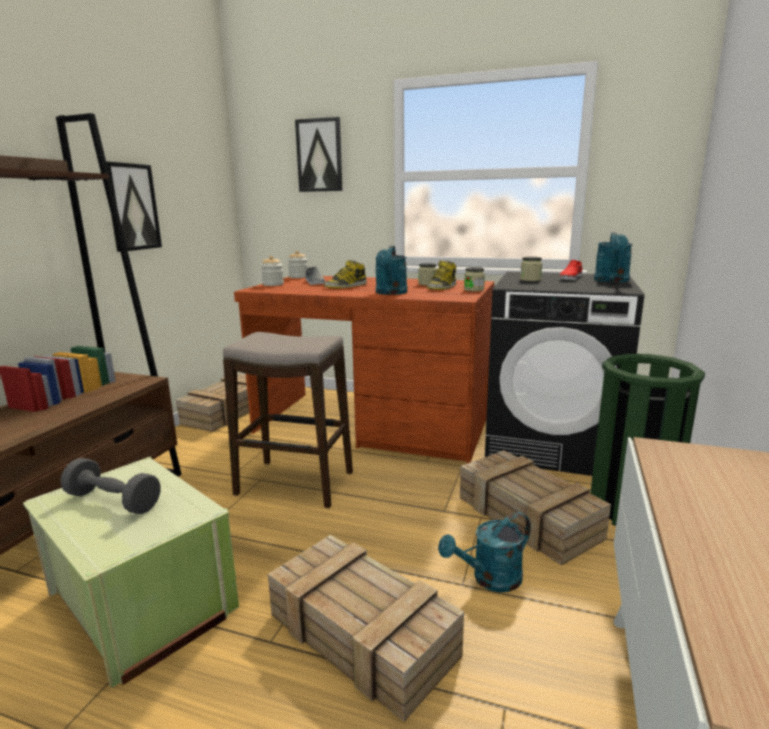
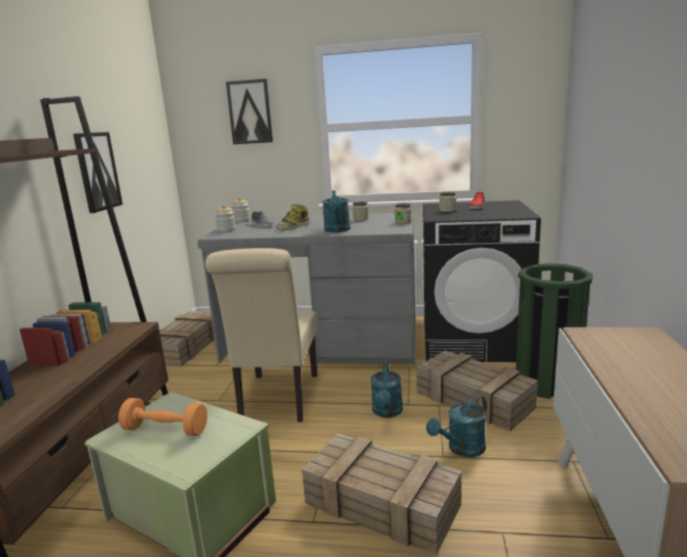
camera: 10 degrees left, 0 degrees up
grey dumbbell [61,458,161,514] -> orange dumbbell [118,398,207,436]
stool [223,332,353,508] -> beige chair [205,248,318,422]
brown desk [234,276,495,464] -> grey desk [197,212,415,365]
boot [427,261,456,290] -> none
turquoise watering can [594,232,633,282] -> turquoise watering can moved to [371,362,403,418]

